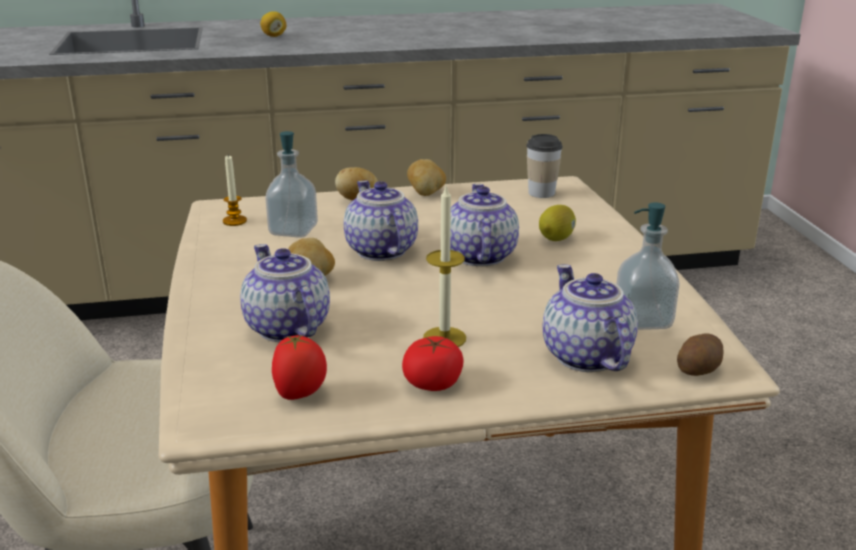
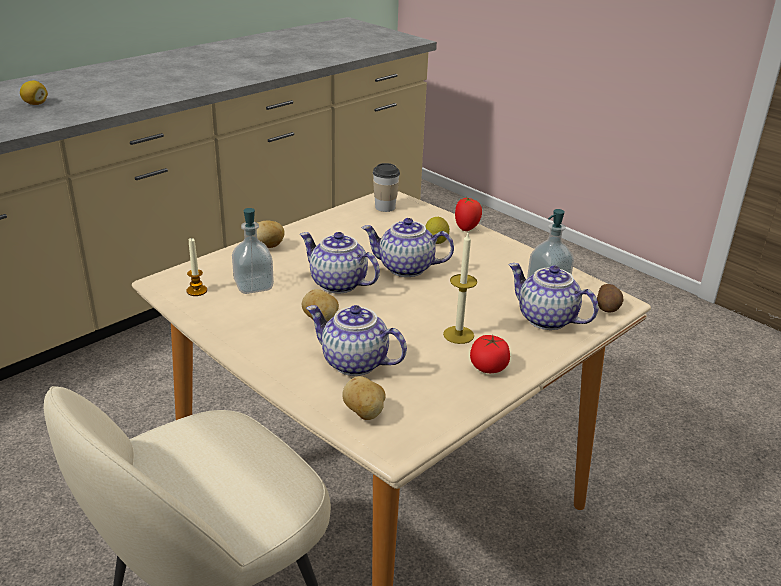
camera: 35 degrees left, 5 degrees up
tomato [272,334,327,400] -> tomato moved to [455,197,482,231]
potato [407,159,446,196] -> potato moved to [342,376,386,420]
teapot [450,184,519,266] -> teapot turned 45 degrees counterclockwise [362,218,454,277]

